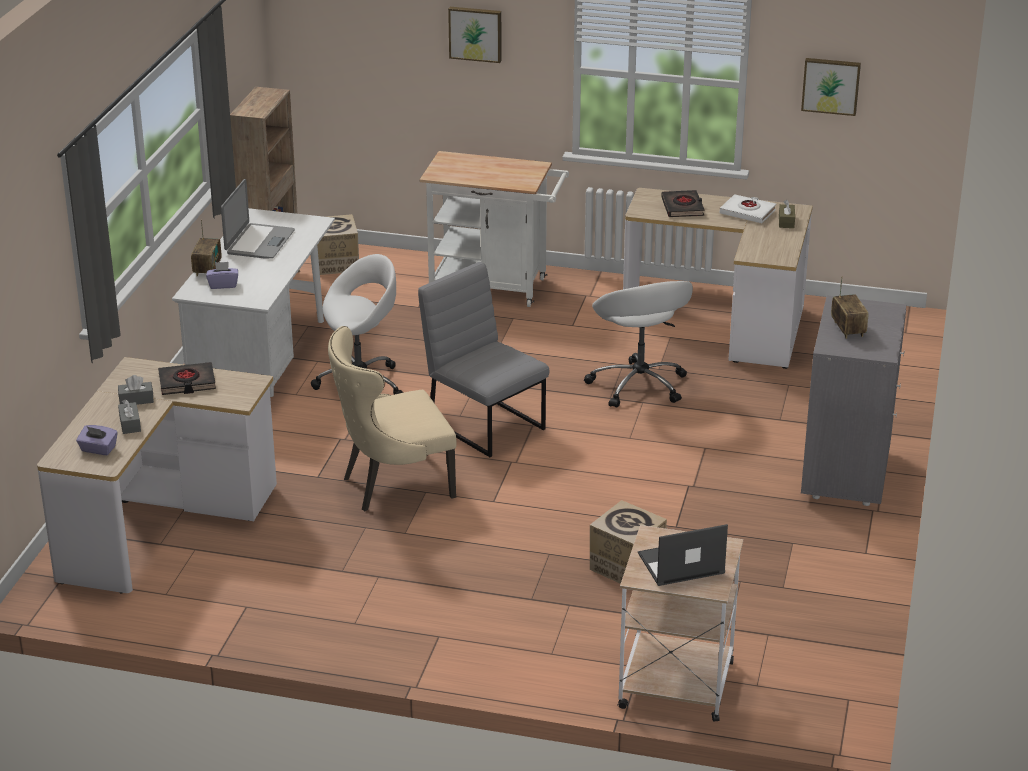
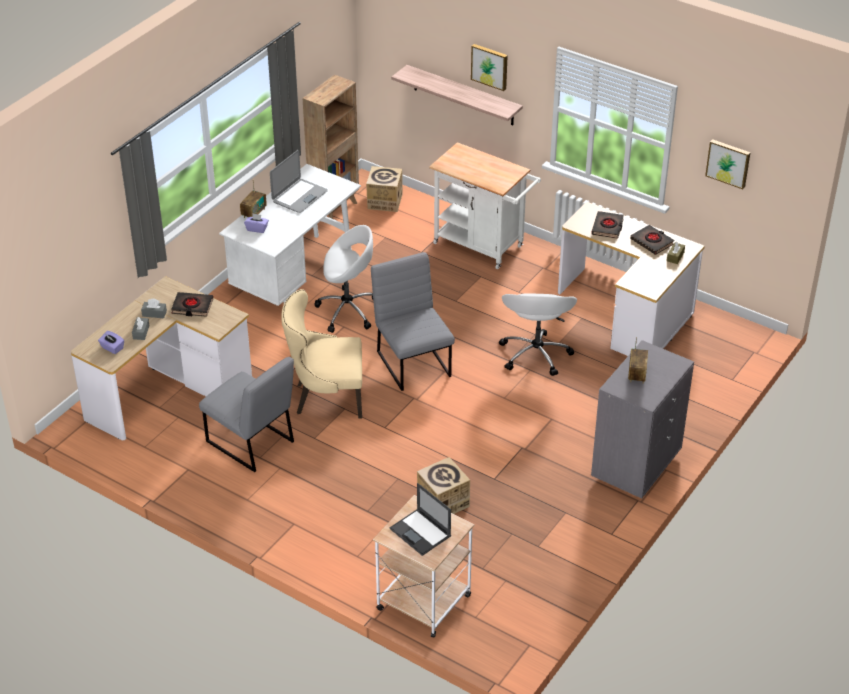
camera: 20 degrees right, 10 degrees up
laptop [638,524,728,586] -> laptop turned 135 degrees counterclockwise [390,483,451,556]
white book [720,194,776,223] -> black book [631,225,674,255]
none -> grey chair [199,357,294,472]
none -> shelf [391,65,523,125]

